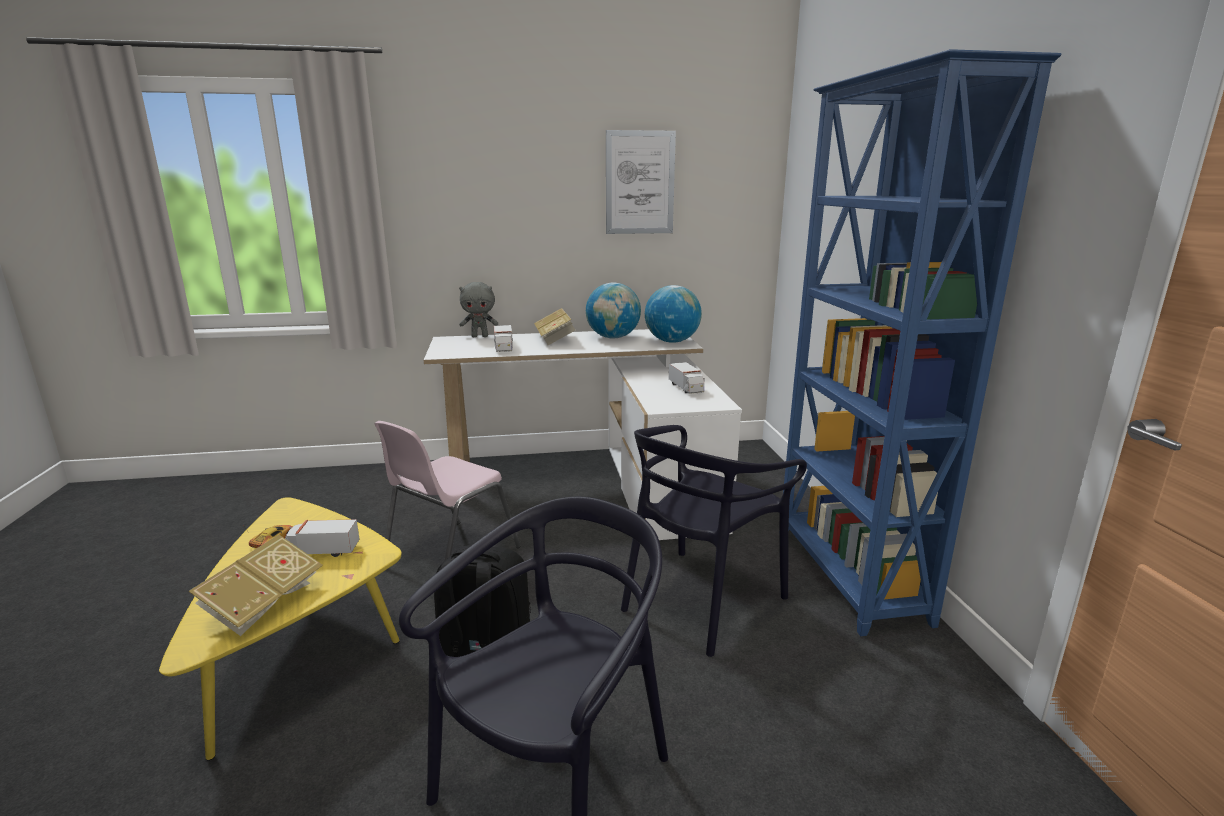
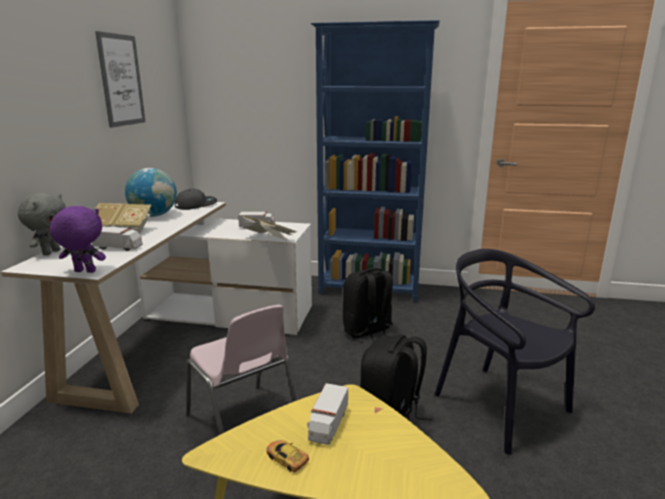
camera: 70 degrees left, 0 degrees up
book [189,535,323,636] -> book moved to [242,216,297,242]
black chair [621,425,807,657] -> black backpack [343,268,393,342]
globe [645,285,702,343] -> grey cap [175,189,217,210]
none -> purple plush toy [50,206,106,273]

